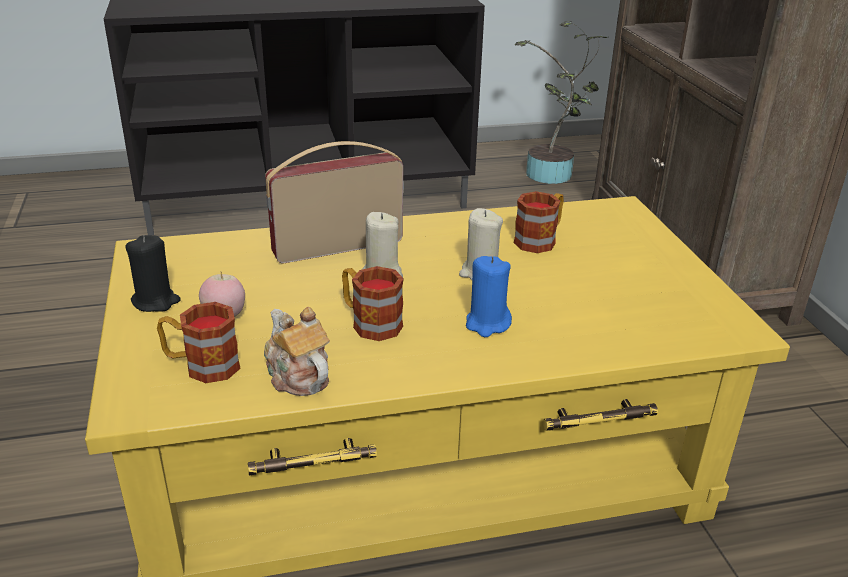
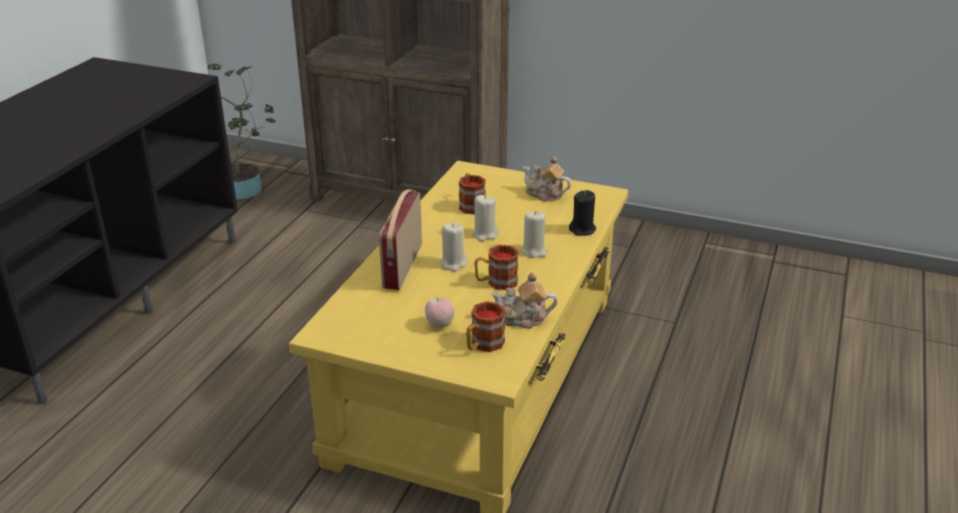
camera: 55 degrees left, 0 degrees up
black candle [125,235,181,312] -> black candle moved to [569,190,596,236]
blue candle [466,256,512,337] -> beige candle [521,211,547,258]
none -> teapot [523,156,571,201]

